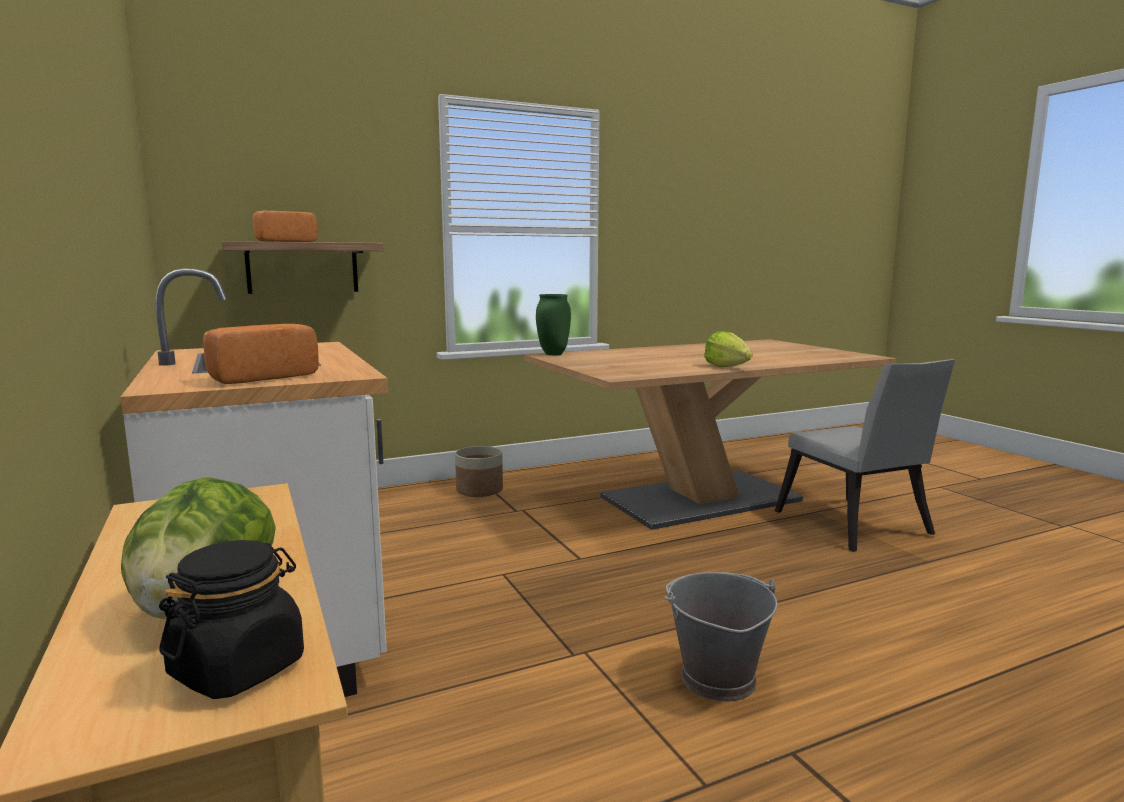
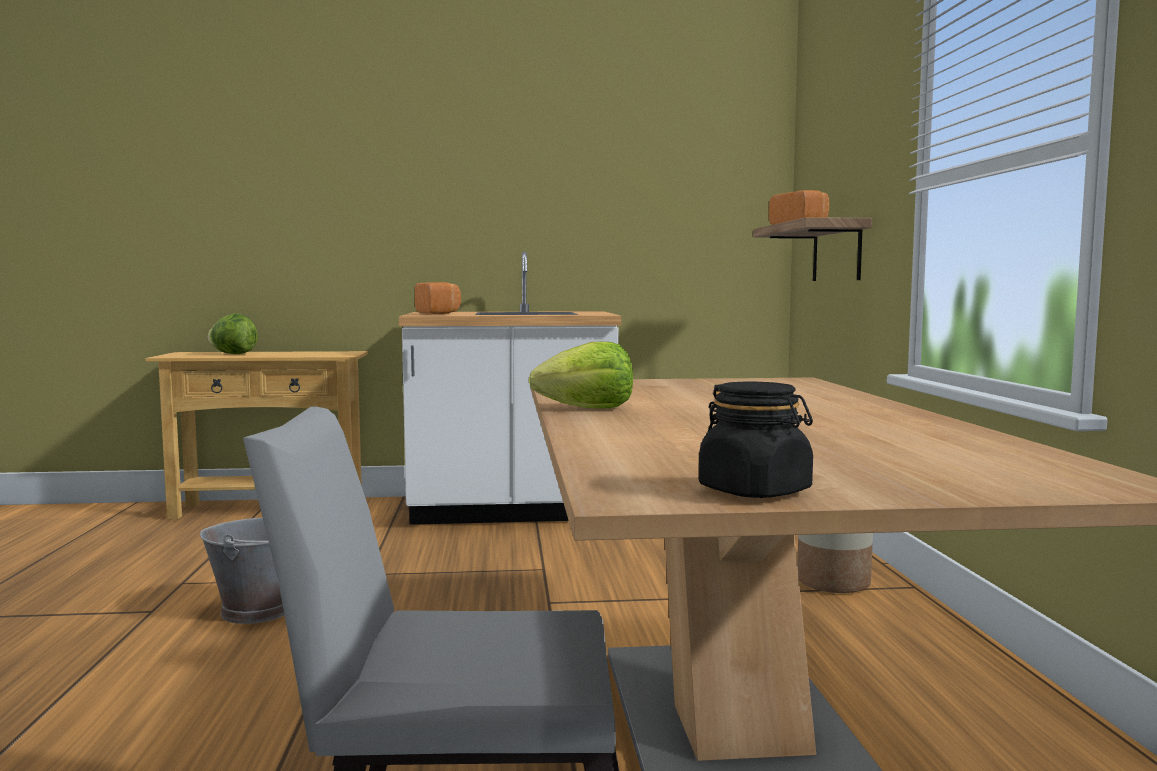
camera: 110 degrees right, 5 degrees down
black jar [159,540,304,699] -> black jar moved to [699,381,813,498]
green vase [536,294,571,355] -> none

